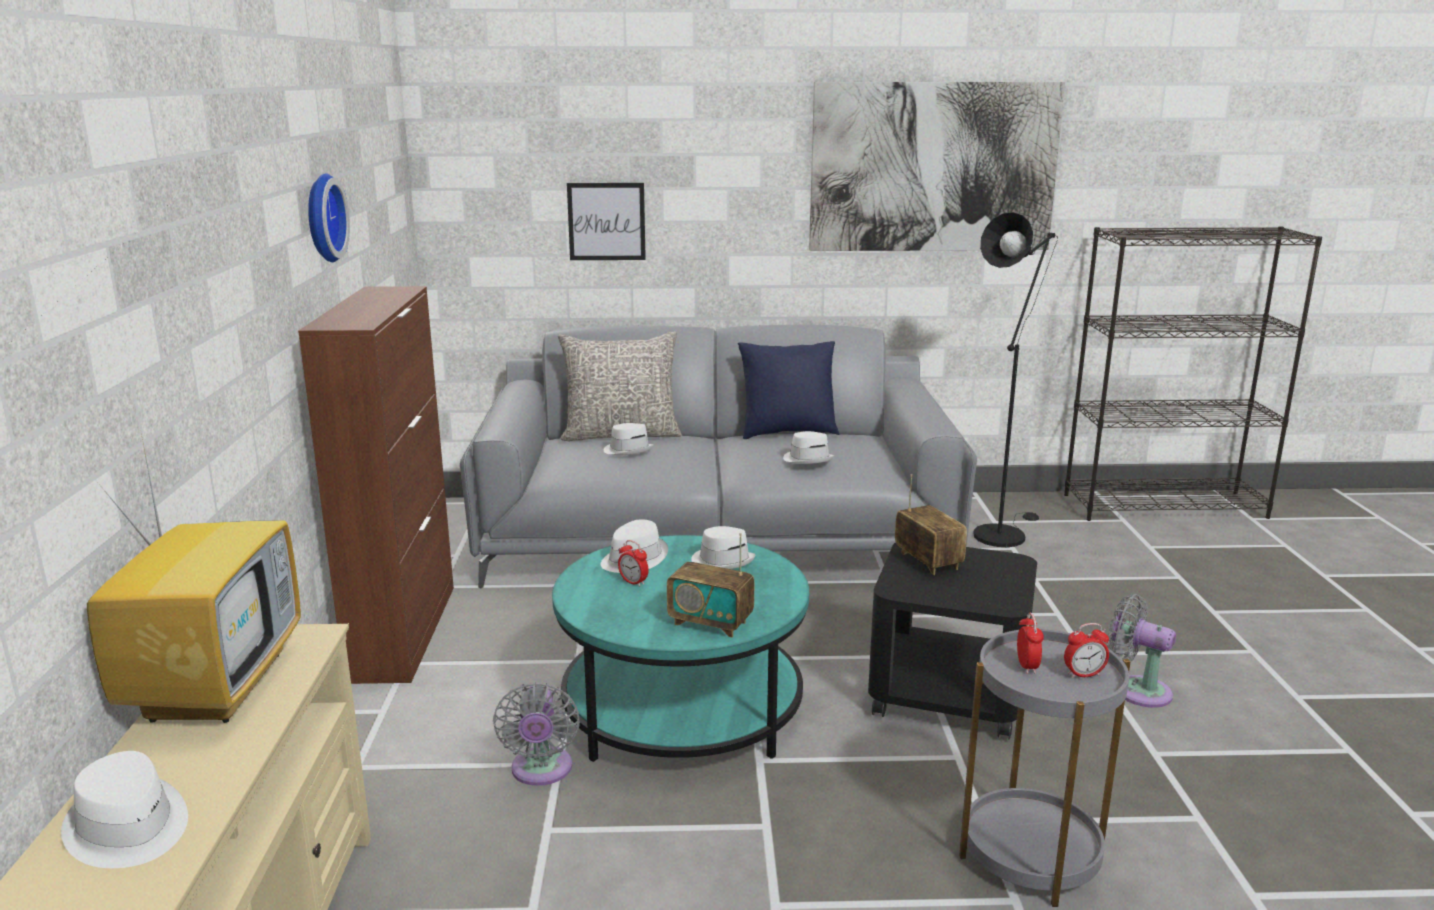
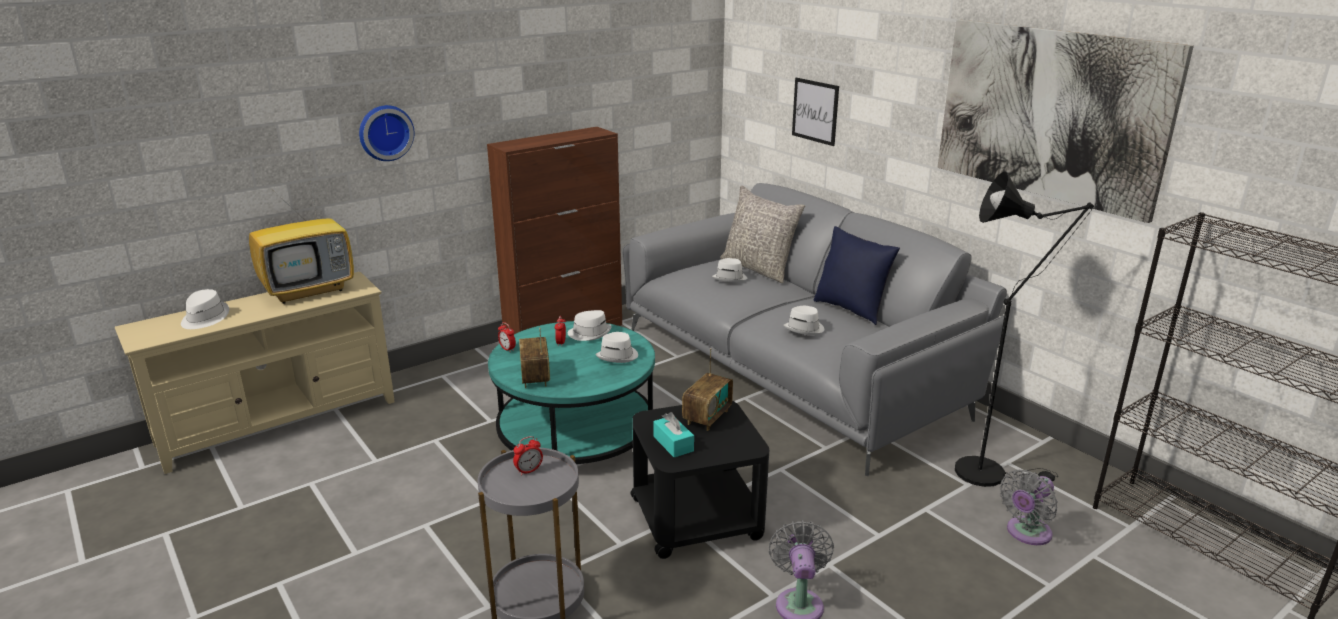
camera: 55 degrees right, 5 degrees up
wall clock [308,173,350,262] -> wall clock moved to [359,105,414,161]
grey fan [493,682,580,786] -> grey fan moved to [1000,470,1058,545]
alarm clock [1064,623,1109,678] -> alarm clock moved to [498,322,516,352]
none -> turquoise tissue box [653,412,694,457]

